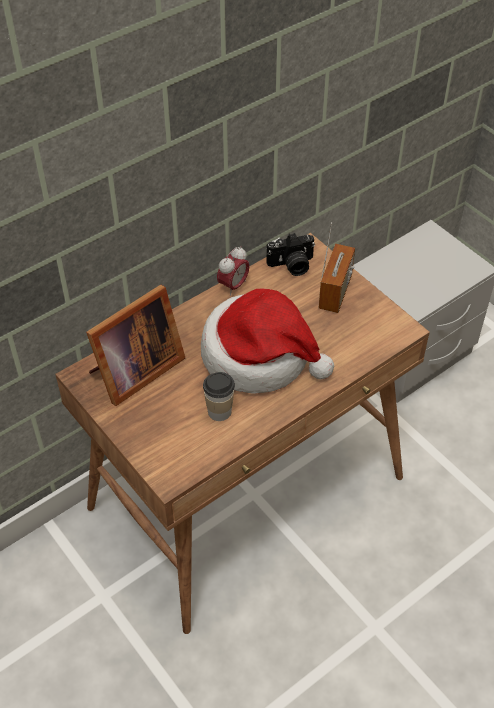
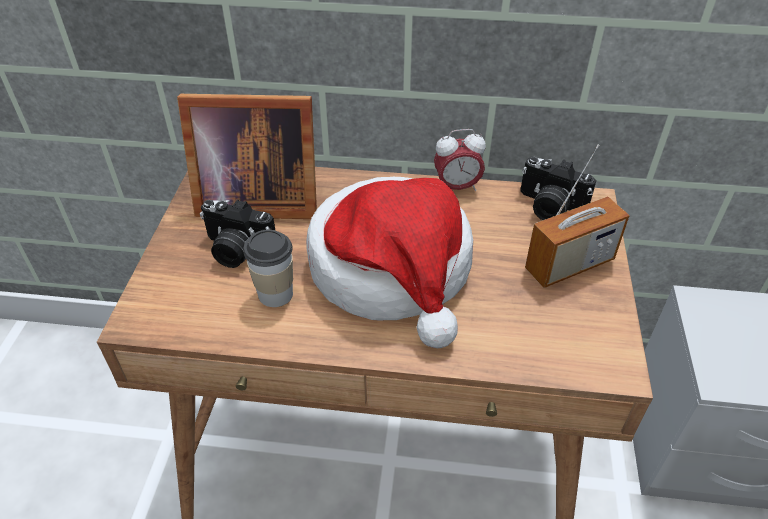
camera: 45 degrees right, 5 degrees down
none -> camera [200,199,275,268]

